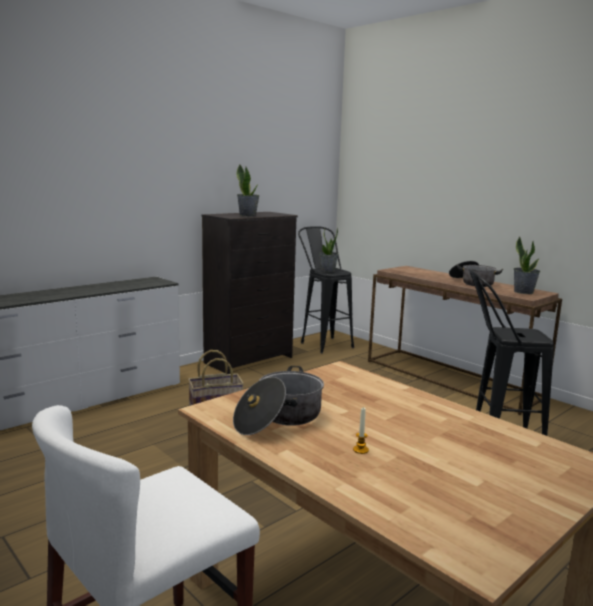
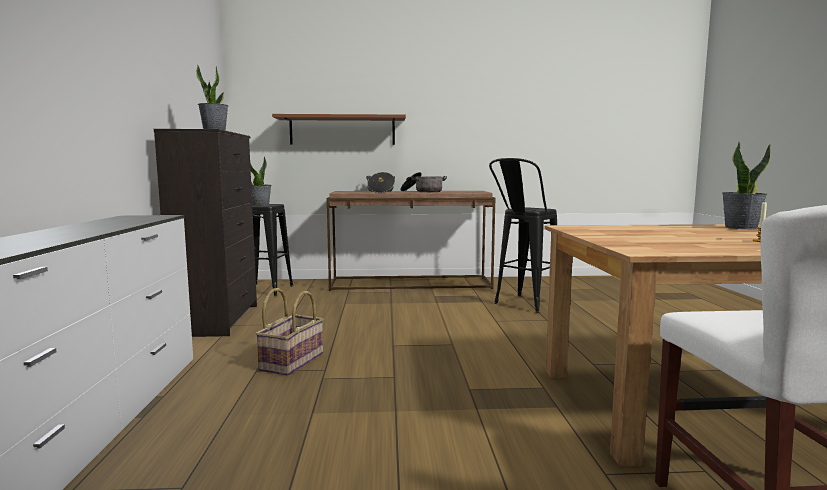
camera: 50 degrees left, 5 degrees down
cooking pot [233,366,324,435] -> cooking pot moved to [366,172,395,193]
potted plant [514,236,540,294] -> potted plant moved to [722,142,771,229]
none -> brown shelf [272,114,406,145]

